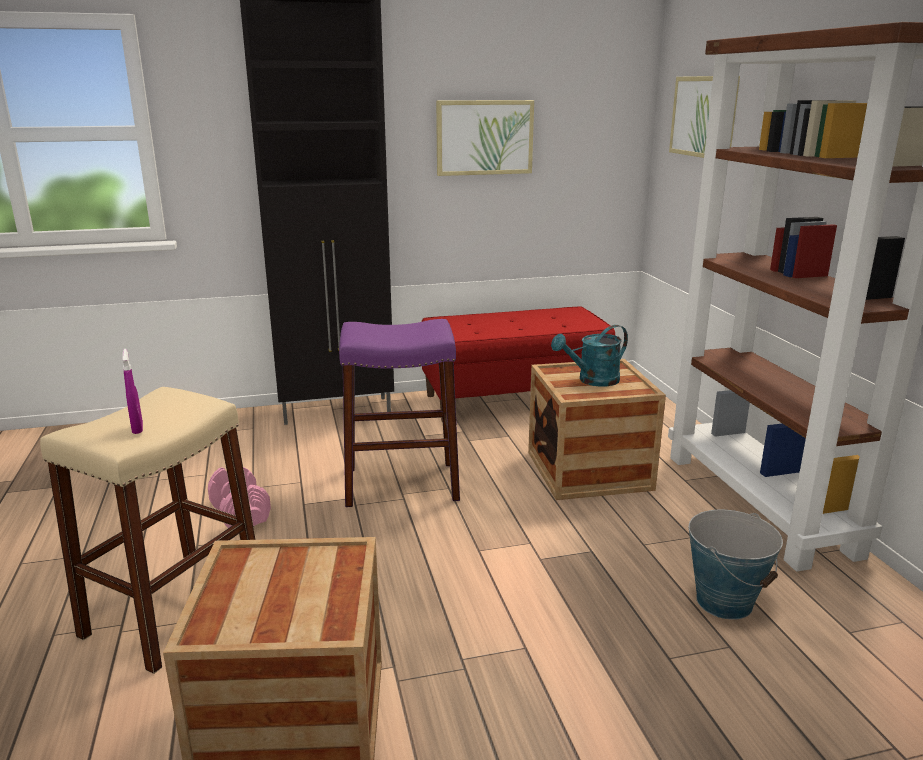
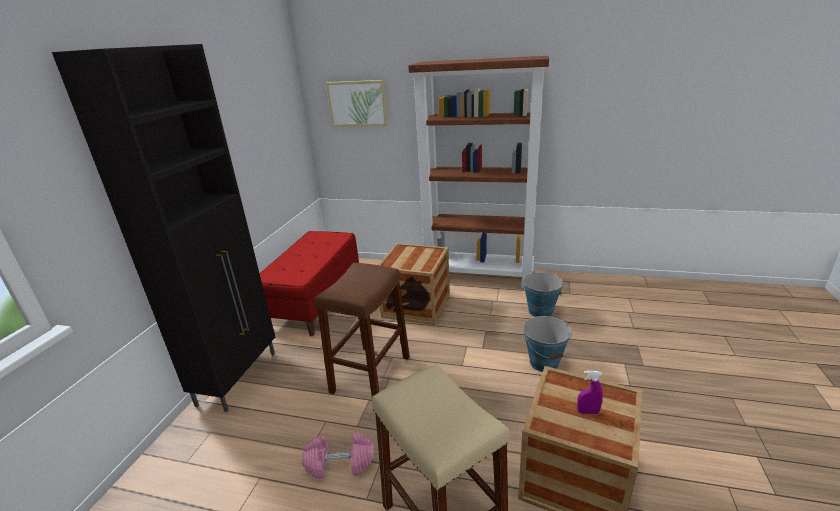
camera: 60 degrees left, 5 degrees up
purple spray bottle [122,349,143,434] -> purple spray bottle moved to [577,371,603,414]
purple stool [339,319,460,507] -> brown stool [314,263,410,397]
picture [436,100,534,176] -> none
turquoise watering can [551,325,628,387] -> none
none -> bucket [523,316,572,372]

